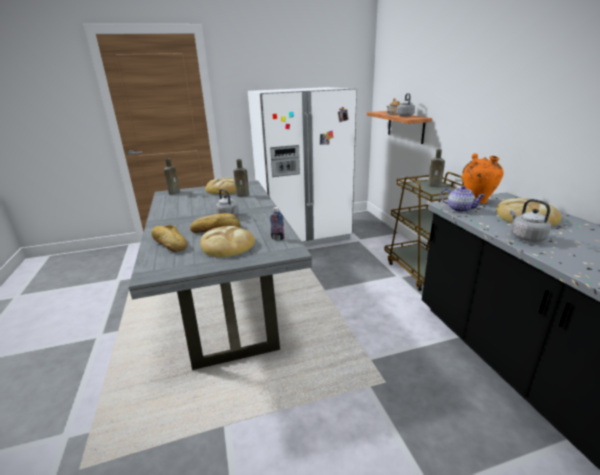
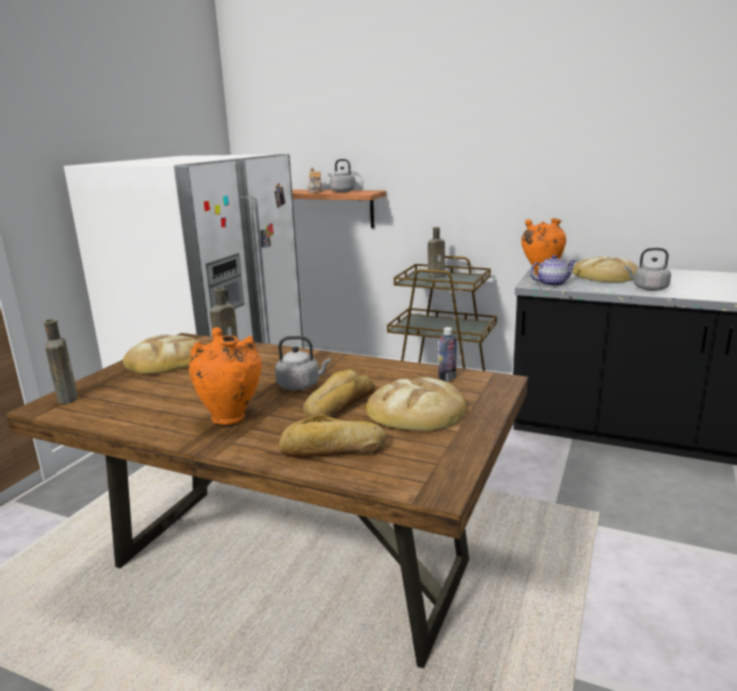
camera: 50 degrees left, 5 degrees down
grey dining table [129,180,312,370] -> brown dining table [5,333,528,668]
none -> orange vase [189,327,262,425]

